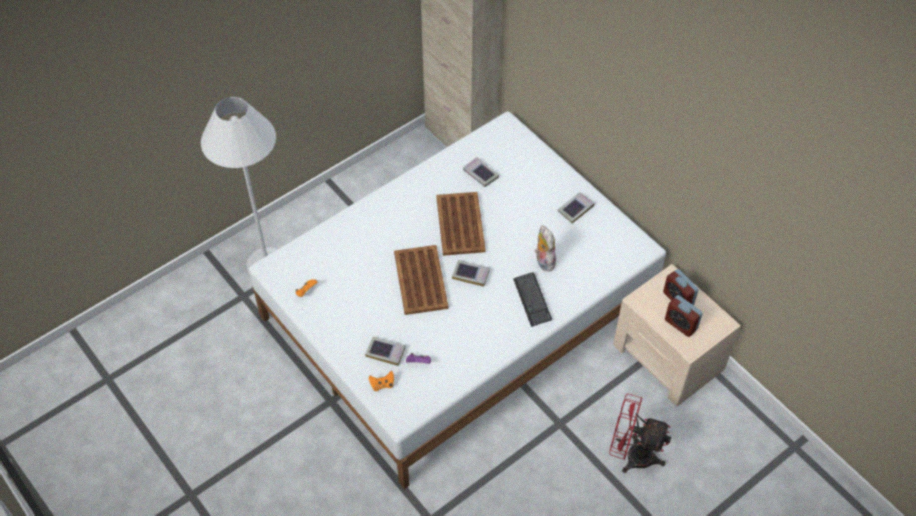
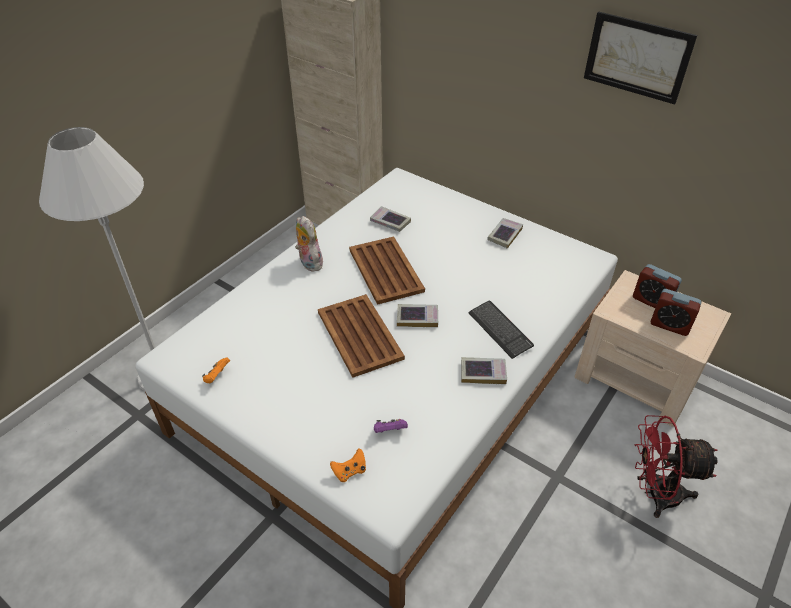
camera: 15 degrees left, 10 degrees down
book [365,337,406,366] -> book moved to [461,357,507,384]
plush toy [535,225,556,271] -> plush toy moved to [295,216,323,272]
none -> picture [584,11,697,105]

